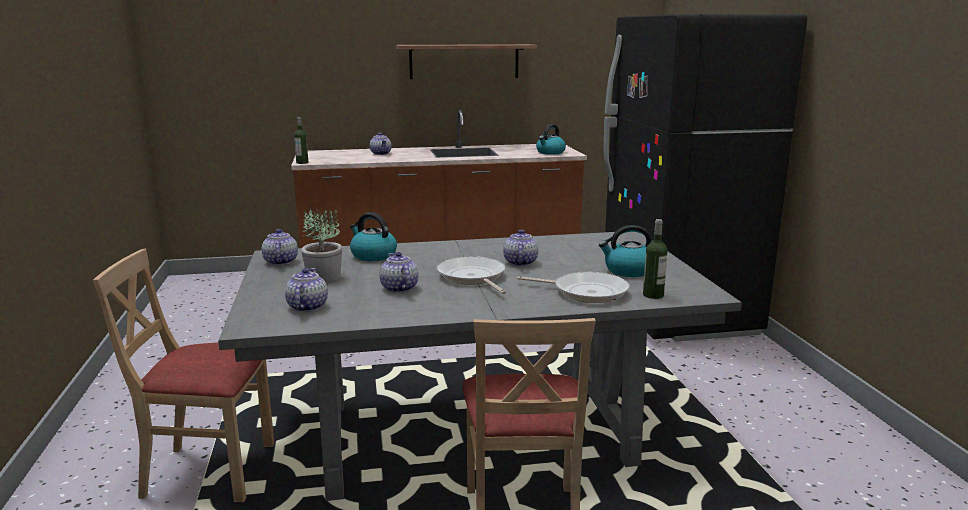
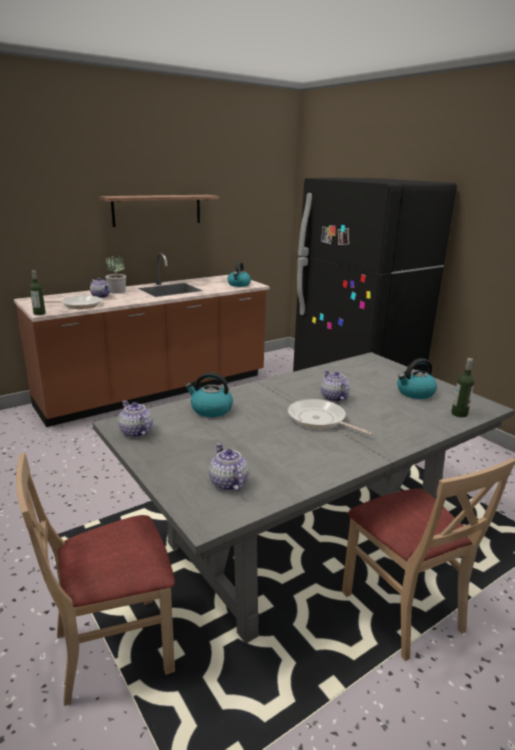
camera: 25 degrees left, 5 degrees up
potted plant [301,209,342,282] -> potted plant moved to [105,256,126,294]
teapot [379,252,419,293] -> none
frying pan [517,272,630,303] -> frying pan moved to [44,295,102,309]

